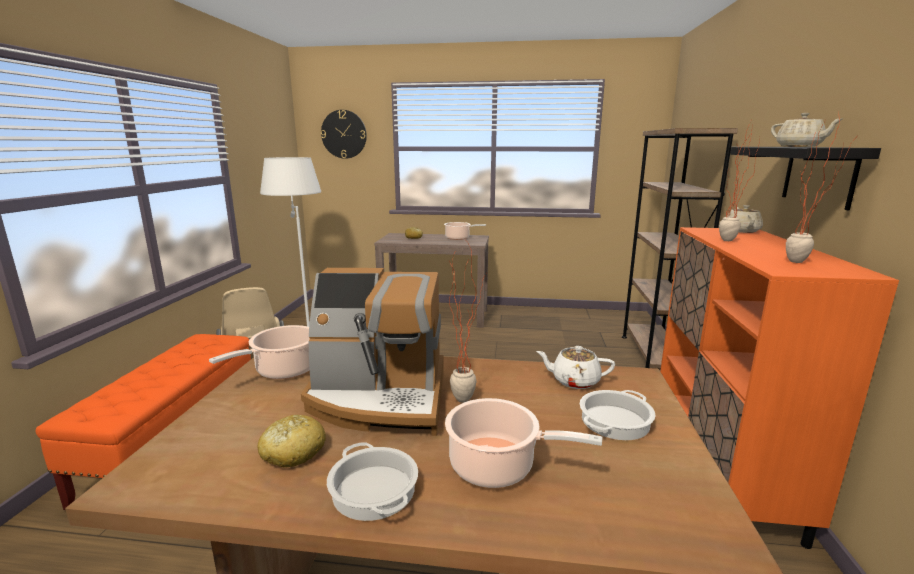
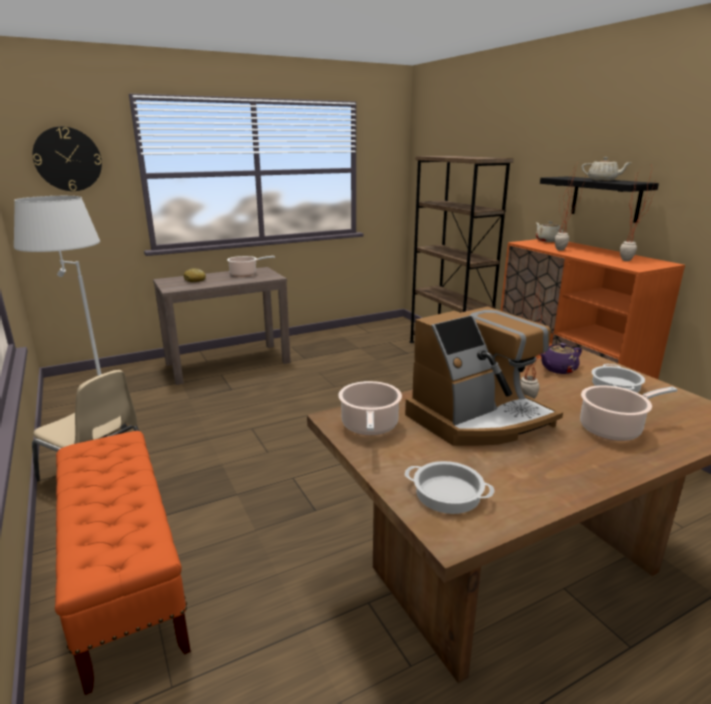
camera: 35 degrees left, 5 degrees up
bread [258,415,326,467] -> none
cooking pot [327,442,418,521] -> cooking pot moved to [405,461,494,514]
white teapot [536,346,615,389] -> purple teapot [539,343,582,374]

